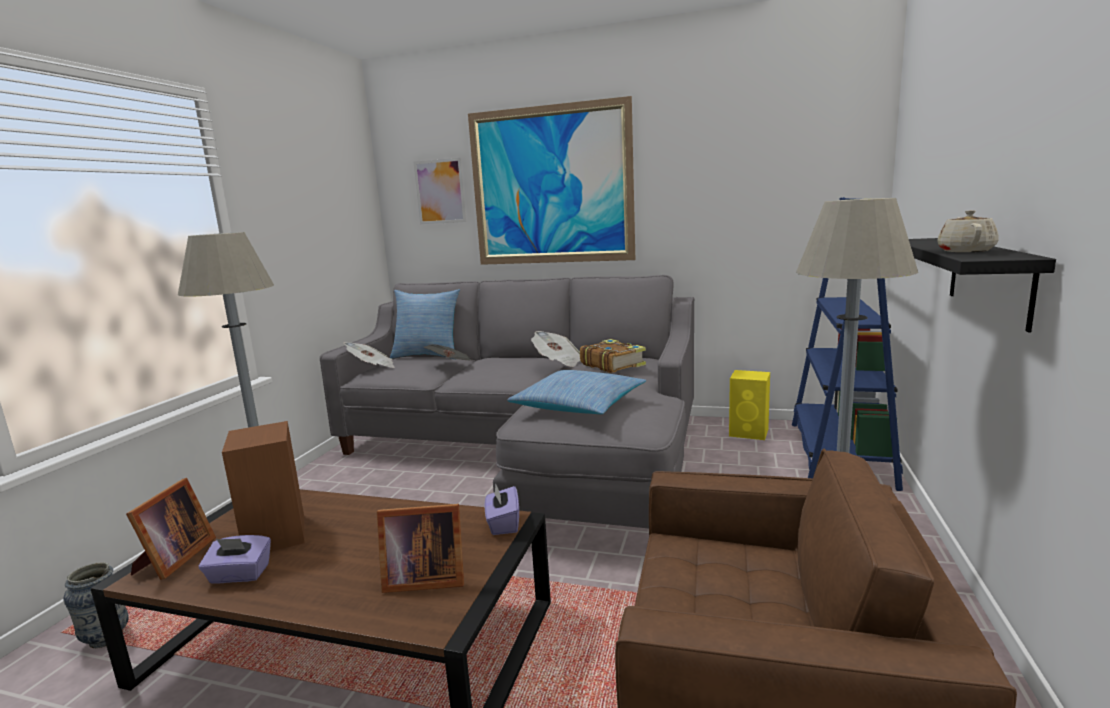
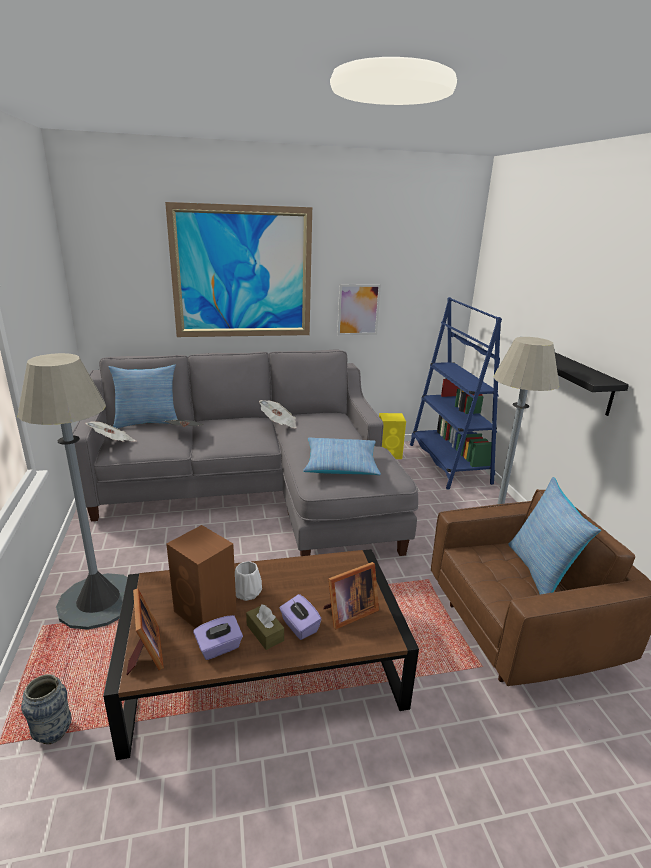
camera: 30 degrees left, 10 degrees up
picture [414,158,467,224] -> picture moved to [337,284,381,335]
purple tissue box [485,483,519,535] -> purple tissue box moved to [279,594,321,640]
book [580,339,646,373] -> none
beige teapot [937,210,999,252] -> none
none -> white vase [235,561,262,601]
none -> brown tissue box [246,604,284,650]
none -> pillow [508,477,601,594]

